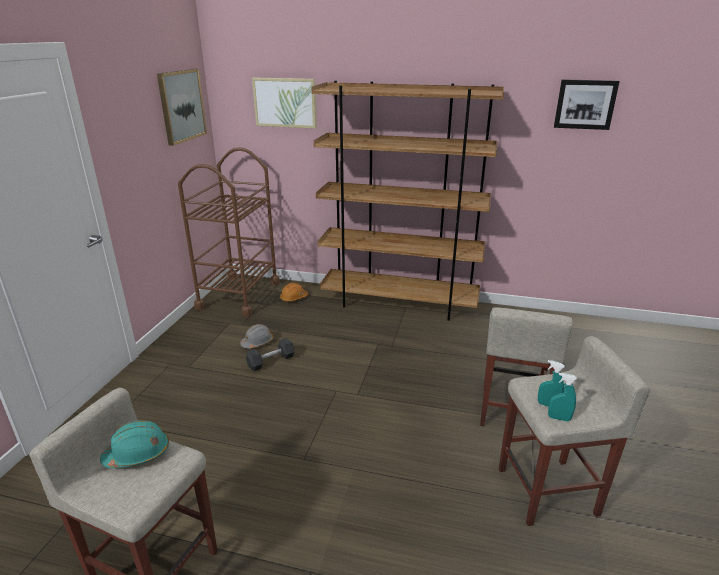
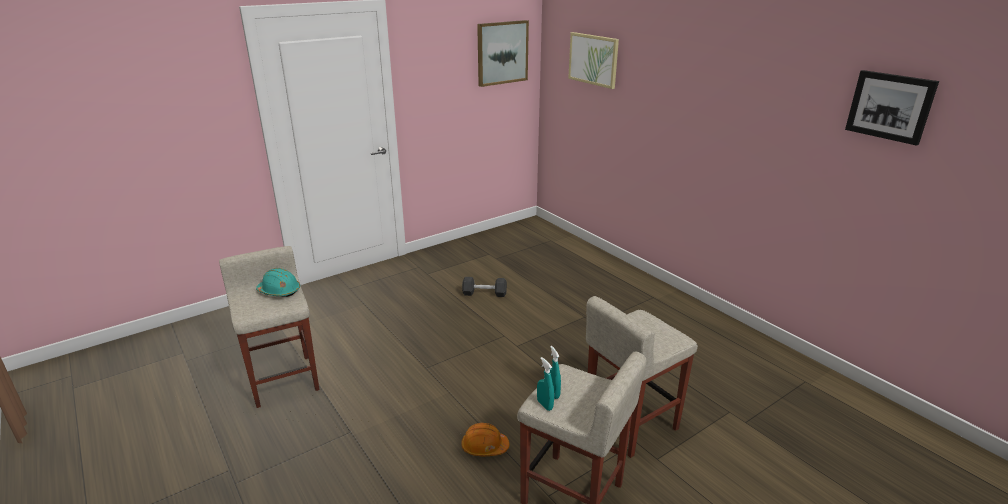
camera: 40 degrees right, 0 degrees up
brown cart [178,147,280,317] -> none
grey hard hat [240,324,273,349] -> none
orange hard hat [280,283,308,303] -> orange hard hat moved to [461,423,509,456]
brown bookcase [311,81,504,321] -> none

